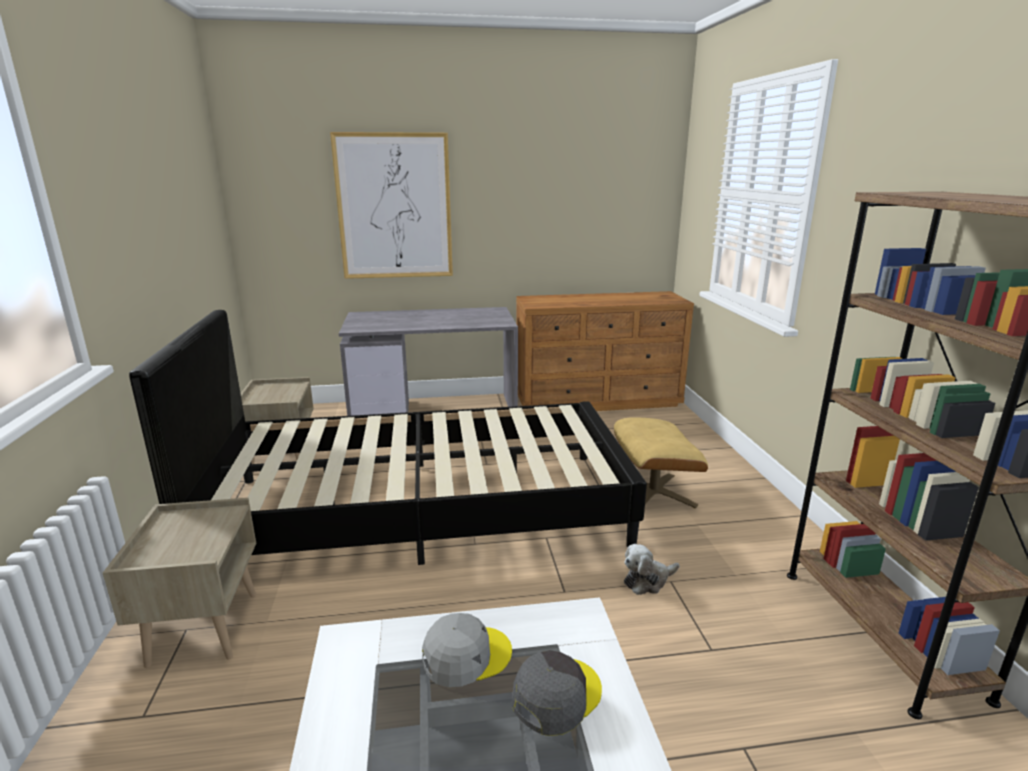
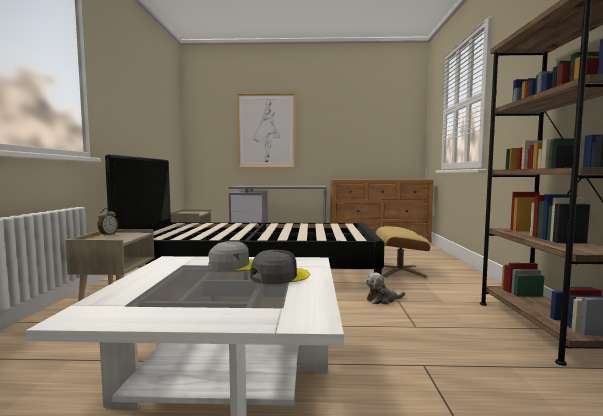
camera: 10 degrees right, 15 degrees down
none -> alarm clock [98,208,118,236]

